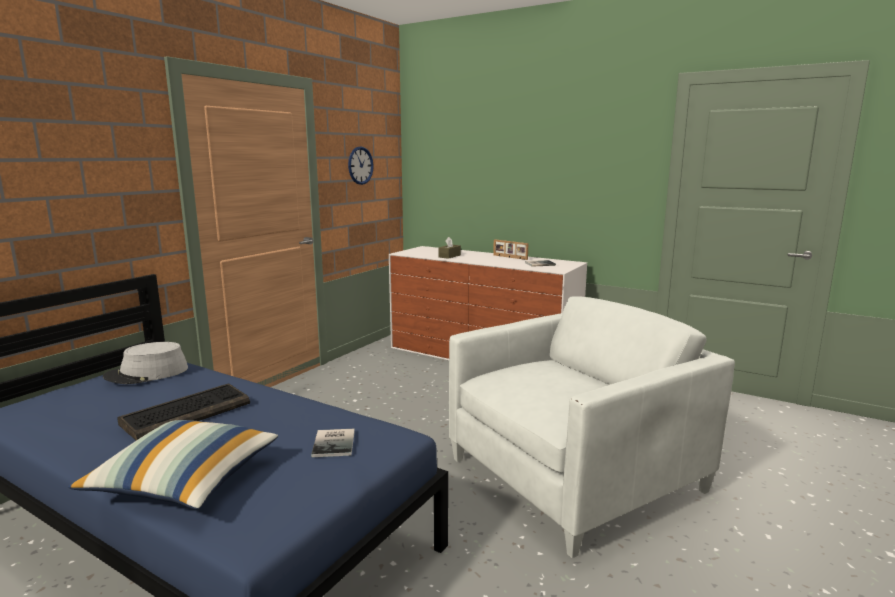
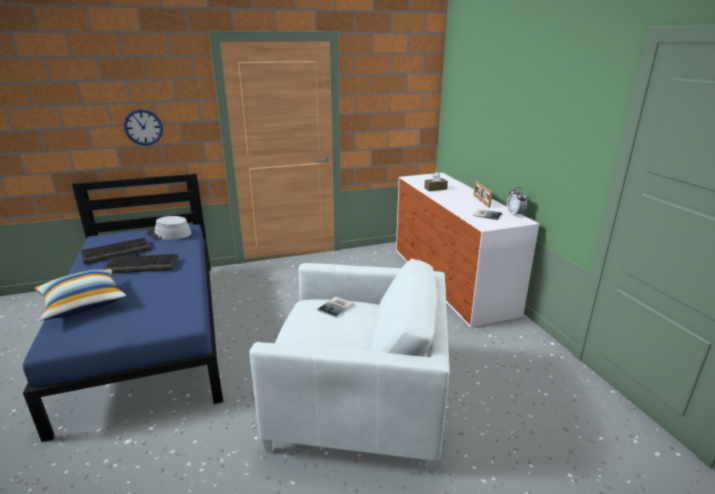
camera: 40 degrees right, 10 degrees up
book [311,429,355,457] -> book moved to [317,296,354,318]
wall clock [348,146,374,185] -> wall clock moved to [124,109,163,145]
none -> keyboard [80,237,151,264]
none -> alarm clock [507,187,527,216]

